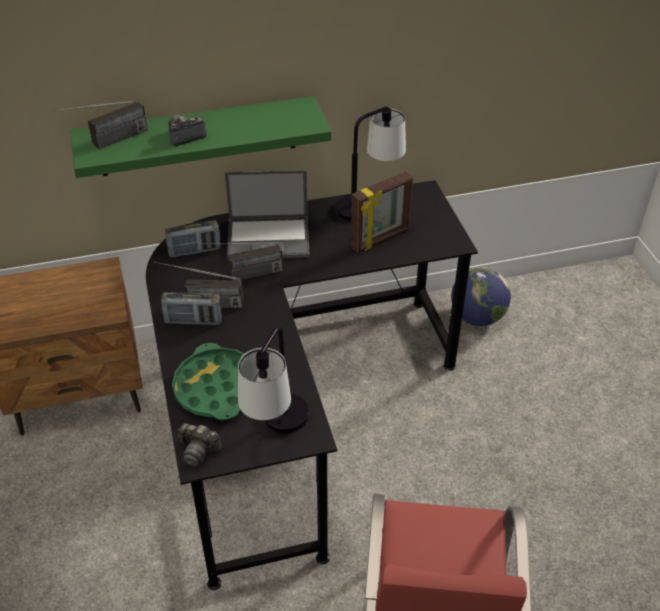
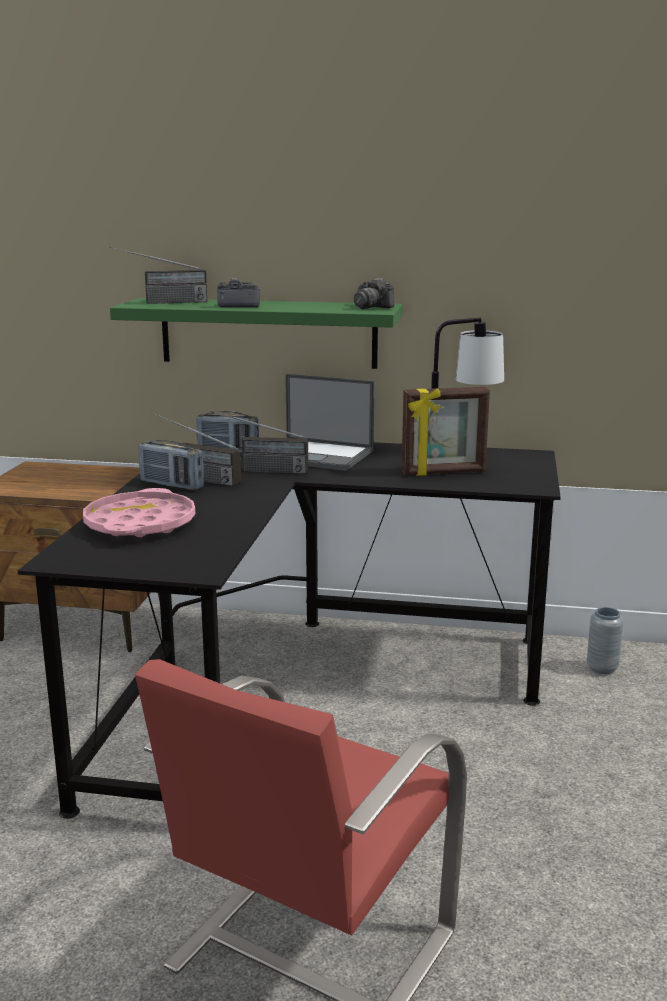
camera: 25 degrees right, 25 degrees down
green tray [172,343,244,421] -> pink tray [83,488,195,537]
camera [178,423,222,467] -> camera moved to [354,278,394,309]
table lamp [238,326,309,433] -> none
globe [451,267,511,326] -> grey vase [587,607,624,674]

